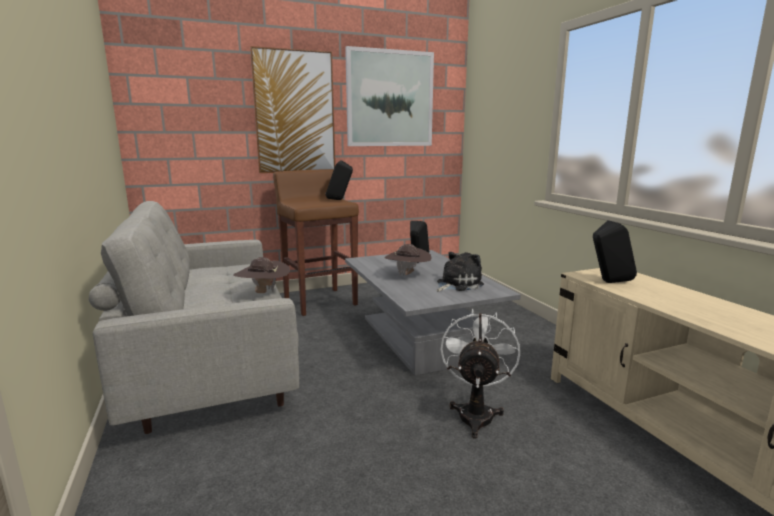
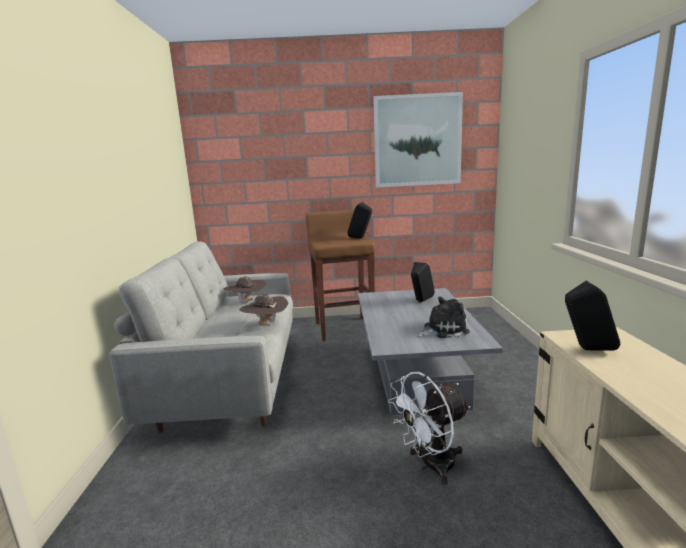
camera: 20 degrees right, 0 degrees up
picture [250,46,335,173] -> none
brown hat [384,244,432,276] -> brown hat moved to [223,276,266,302]
white fan [441,309,520,438] -> white fan turned 150 degrees counterclockwise [388,372,471,485]

